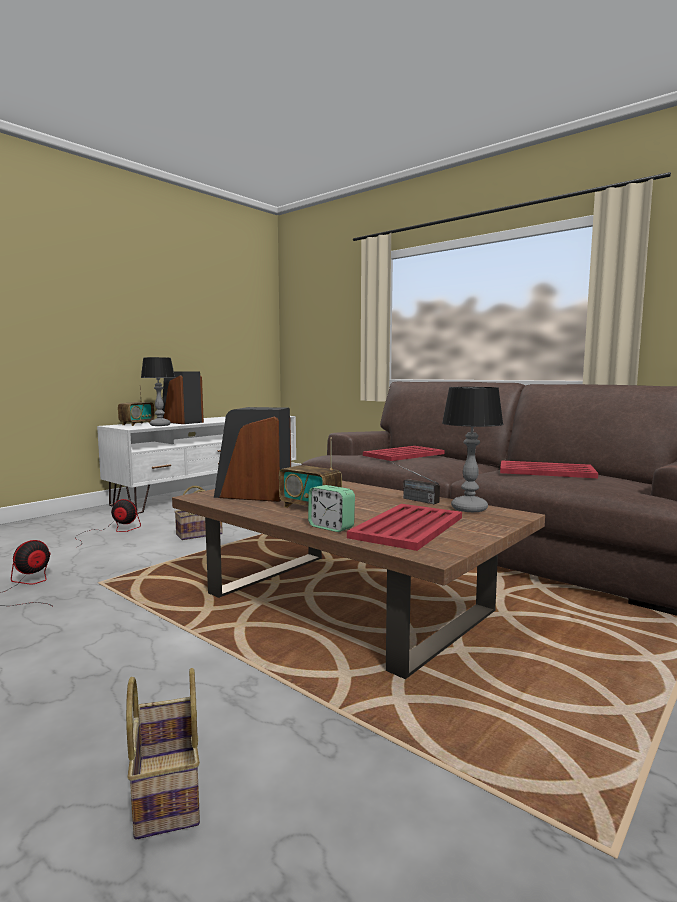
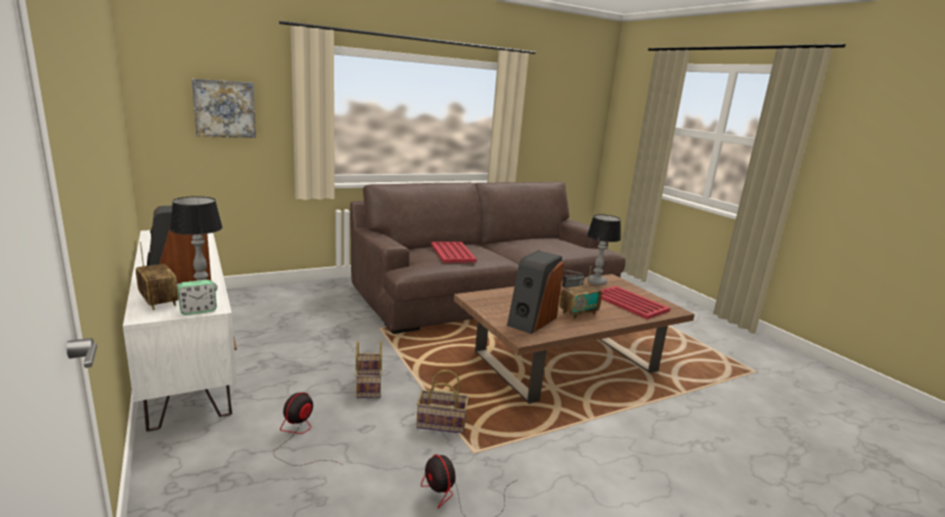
camera: 70 degrees left, 10 degrees up
basket [126,668,200,840] -> basket moved to [416,370,469,433]
alarm clock [308,485,355,532] -> alarm clock moved to [178,280,217,315]
red tray [500,460,598,478] -> none
none -> picture [192,79,256,138]

